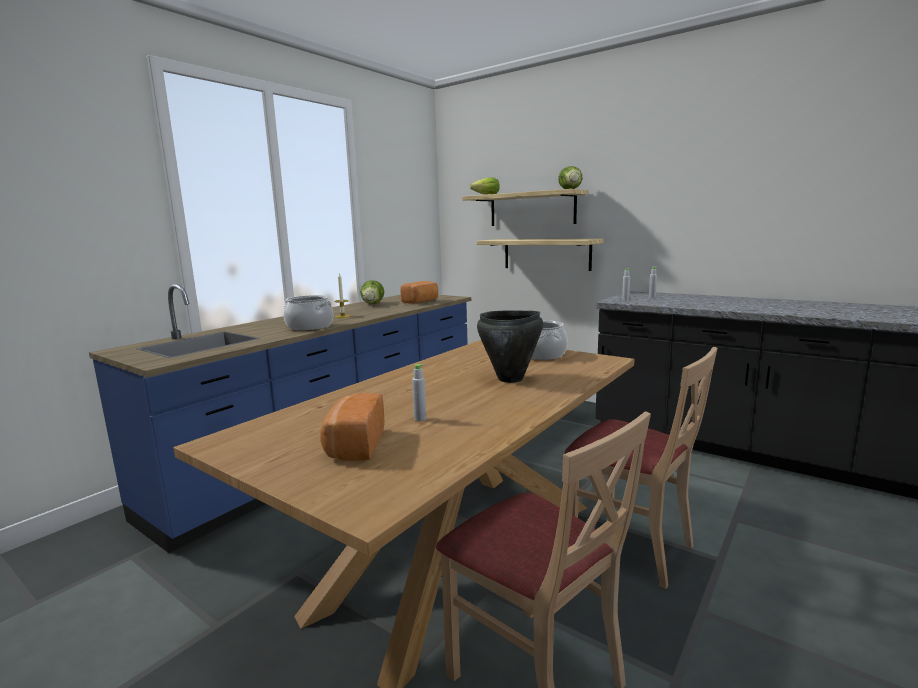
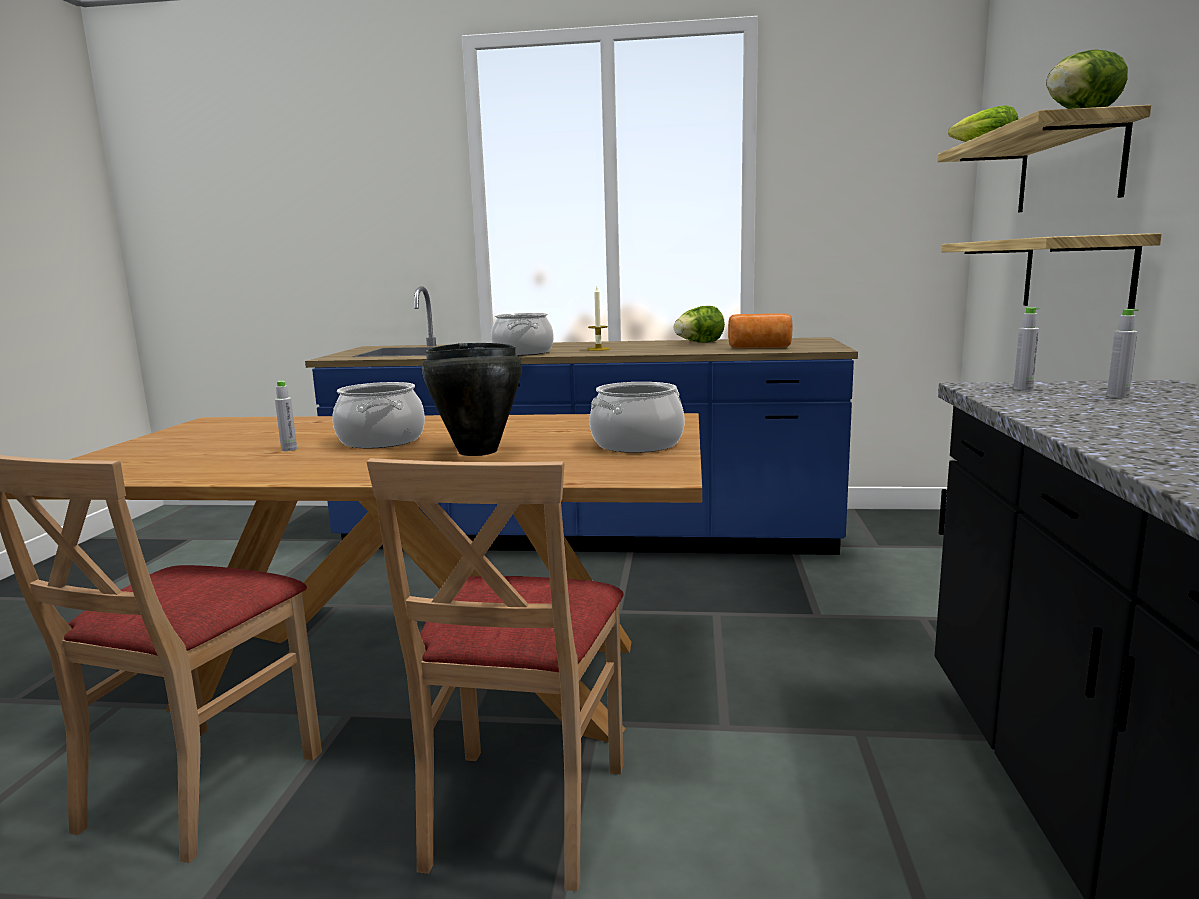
camera: 60 degrees right, 0 degrees up
bread [320,393,385,461] -> none
none -> cooking pot [333,382,425,448]

